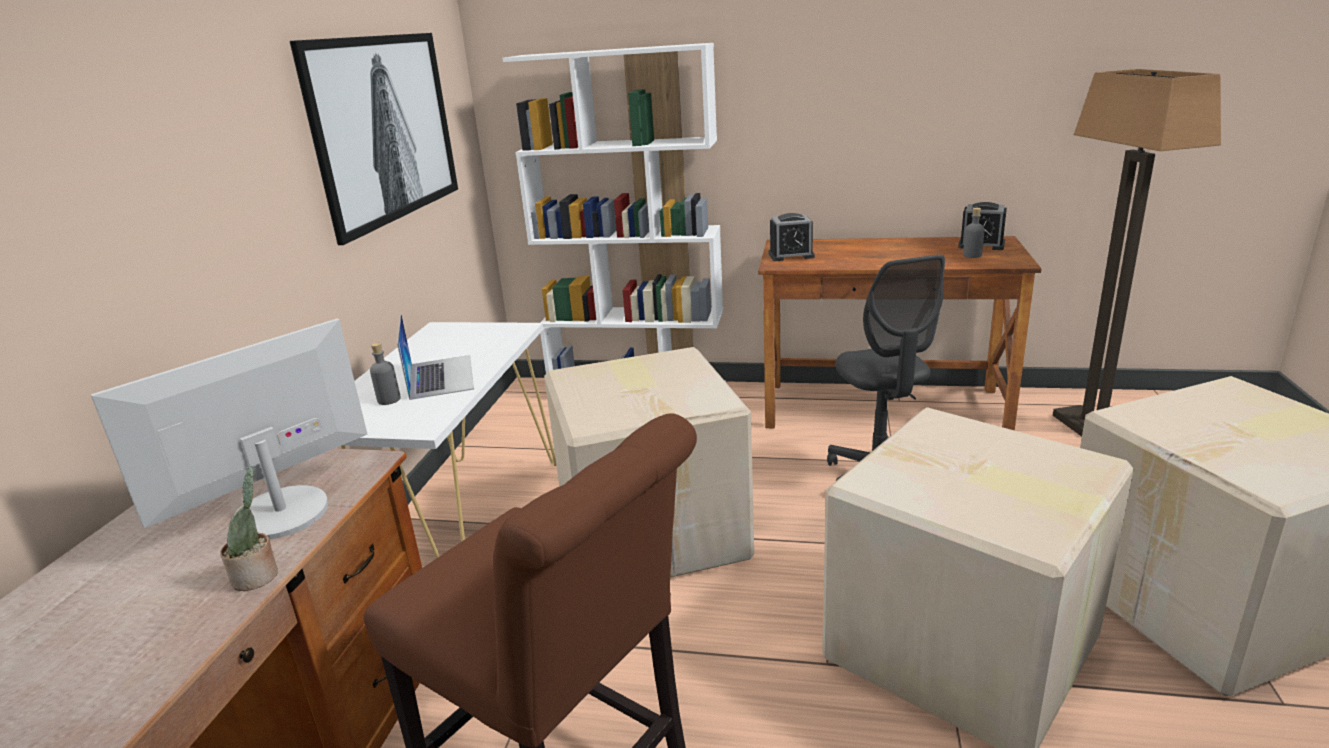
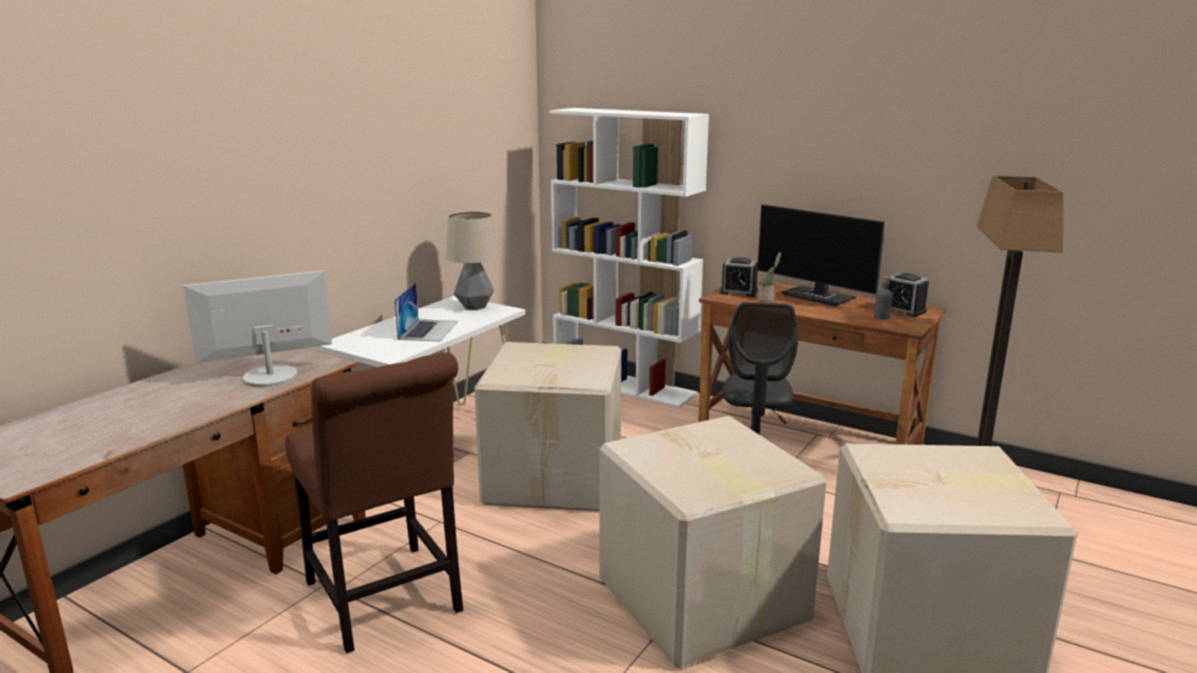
camera: 20 degrees right, 5 degrees down
potted plant [220,466,278,591] -> potted plant moved to [757,252,781,302]
picture [290,33,458,245] -> none
grey bottle [370,343,401,405] -> none
none -> table lamp [446,211,498,310]
none -> monitor [758,204,885,307]

